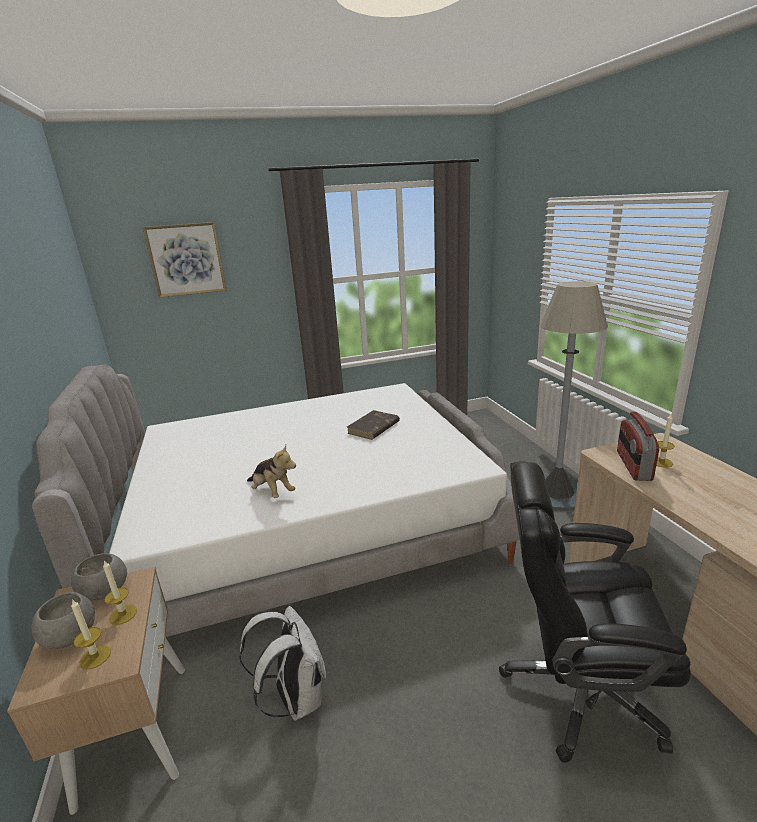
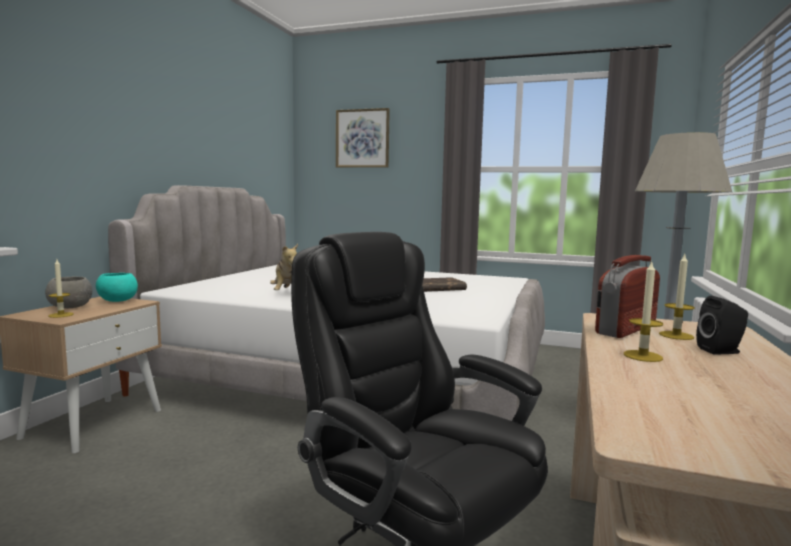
camera: 35 degrees right, 15 degrees down
grey bowl [71,553,127,600] -> turquoise bowl [96,273,138,302]
candle [103,560,137,625] -> candle moved to [624,260,663,362]
white backpack [239,606,326,721] -> none
none -> black speaker [696,296,748,355]

